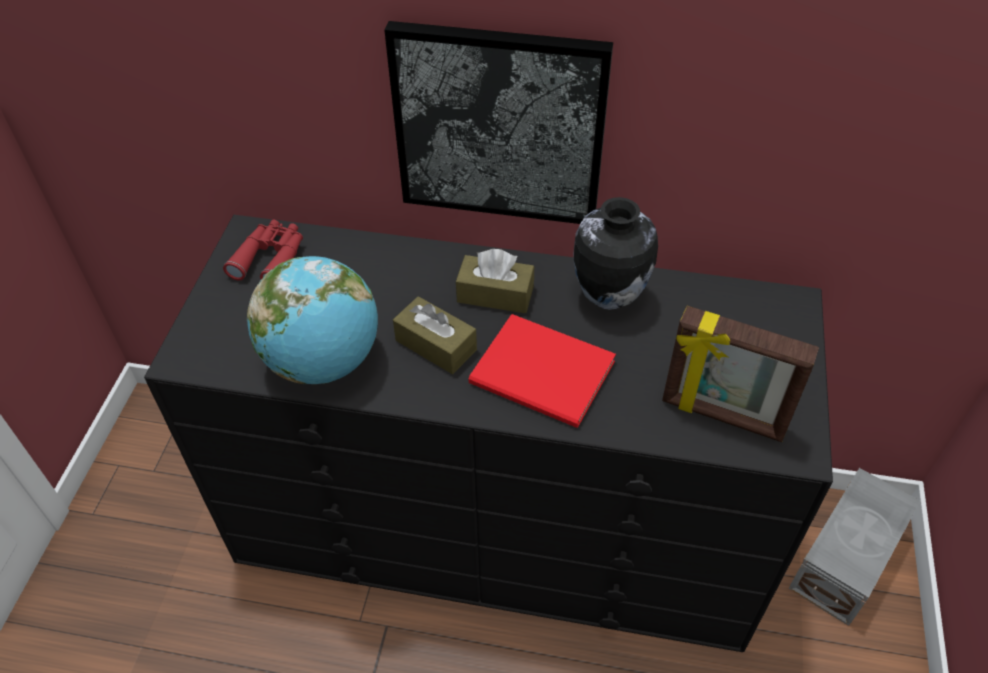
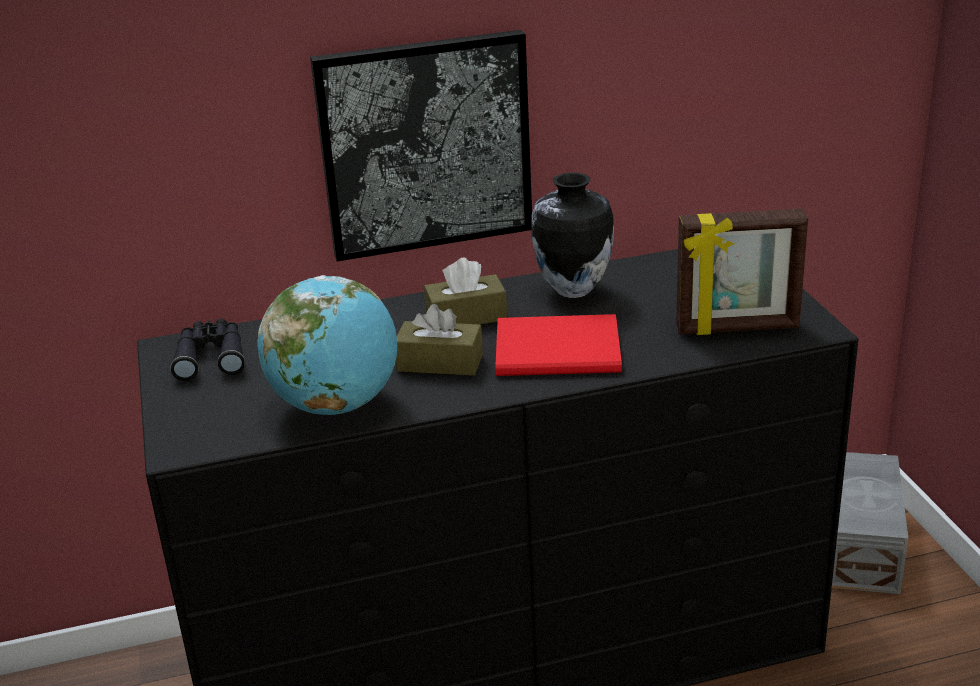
camera: 25 degrees left, 20 degrees down
red binoculars [223,220,303,280] -> black binoculars [171,319,245,381]

